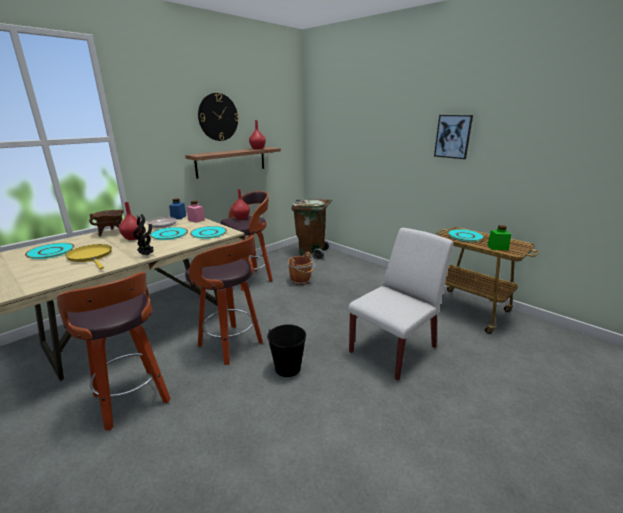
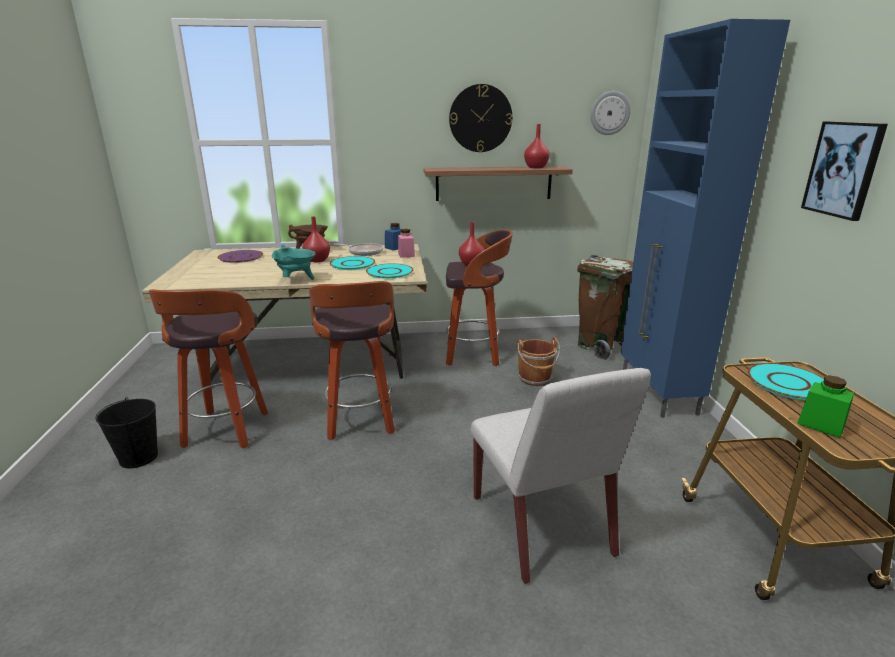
camera: 40 degrees right, 0 degrees up
turquoise plate [25,243,74,259] -> purple plate [217,250,263,263]
yellow frying pan [65,244,112,269] -> none
potted plant [133,214,153,256] -> turquoise cooking pot [272,245,316,280]
black bucket [267,324,306,377] -> black bucket moved to [95,397,158,468]
white chair [348,228,453,381] -> white chair turned 75 degrees clockwise [471,368,651,584]
none -> wall clock [590,91,630,135]
none -> blue cabinet [621,19,790,418]

